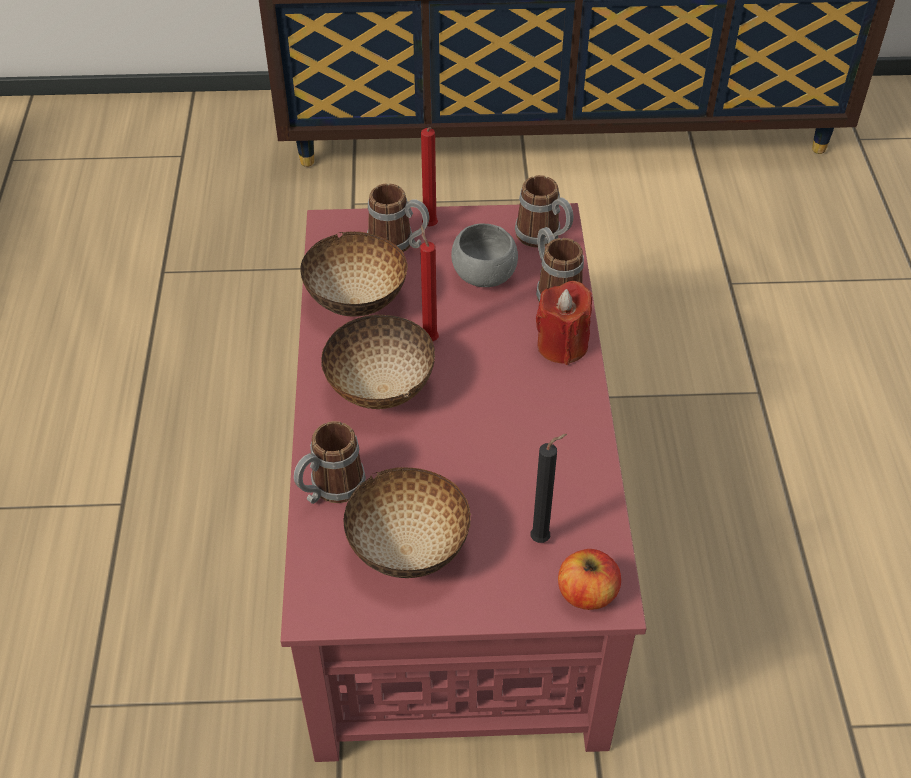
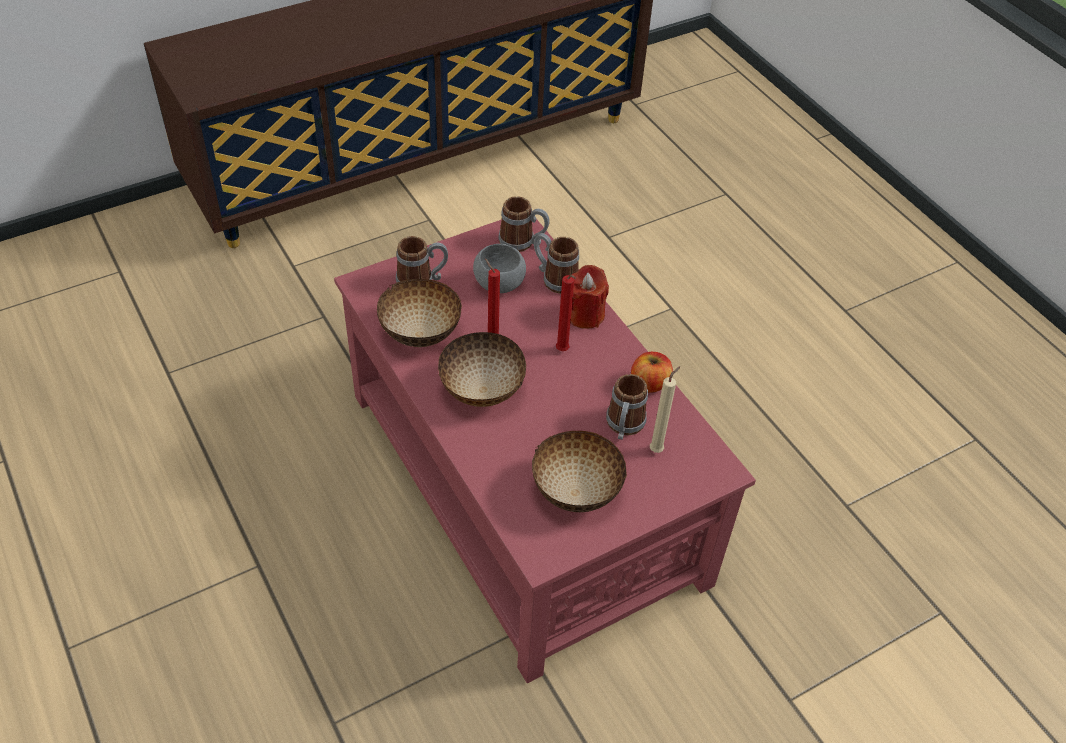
camera: 30 degrees left, 0 degrees up
mug [294,421,366,504] -> mug moved to [606,374,648,440]
red candle [421,127,438,226] -> red candle moved to [556,275,576,351]
black candle [530,434,567,543] -> beige candle [650,366,680,453]
apple [558,549,621,610] -> apple moved to [631,352,673,393]

